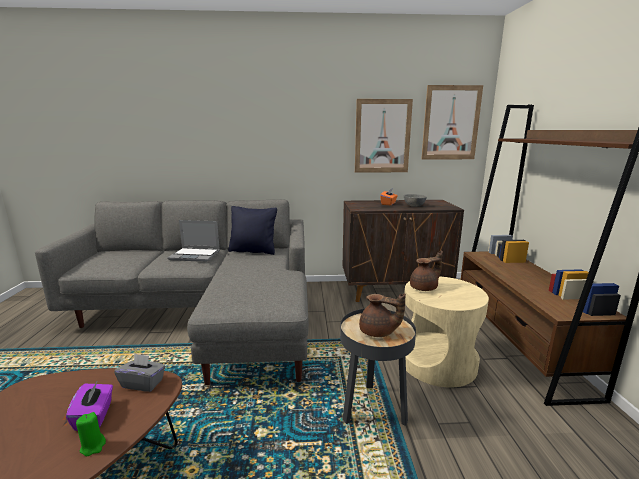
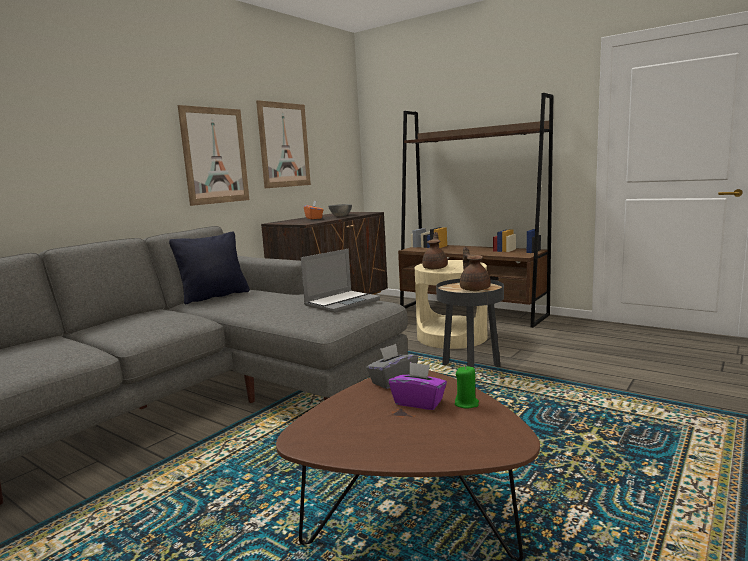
camera: 50 degrees left, 5 degrees down
laptop [167,220,220,262] -> laptop moved to [301,249,380,313]
brown teapot [359,293,406,337] -> brown teapot turned 75 degrees counterclockwise [460,246,491,291]
picture [421,85,483,160] -> picture moved to [178,105,249,206]

